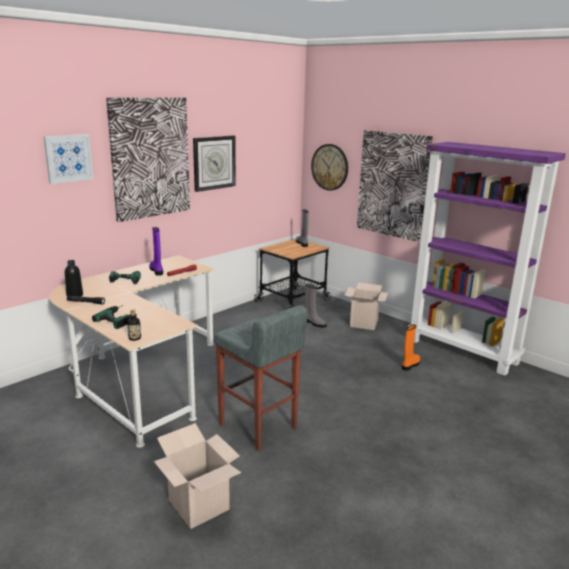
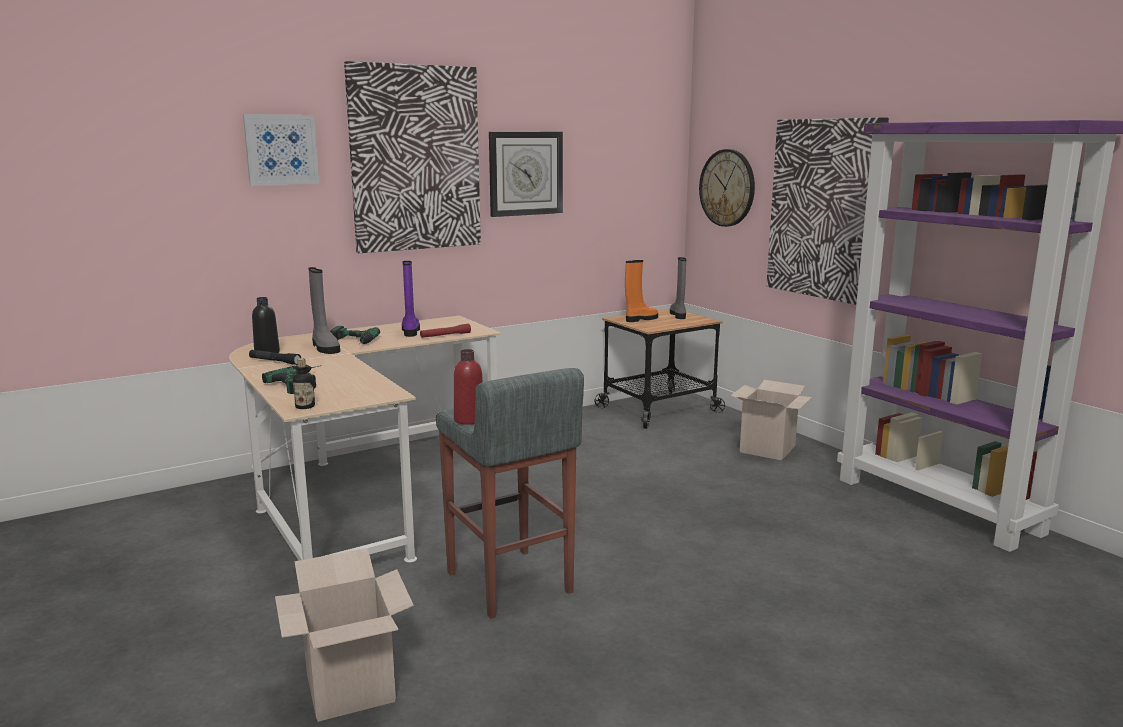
camera: 15 degrees right, 5 degrees down
grey boot [305,284,327,328] -> grey boot moved to [308,267,340,354]
orange boot [402,324,420,371] -> orange boot moved to [625,260,658,322]
none -> red bottle [454,349,483,425]

